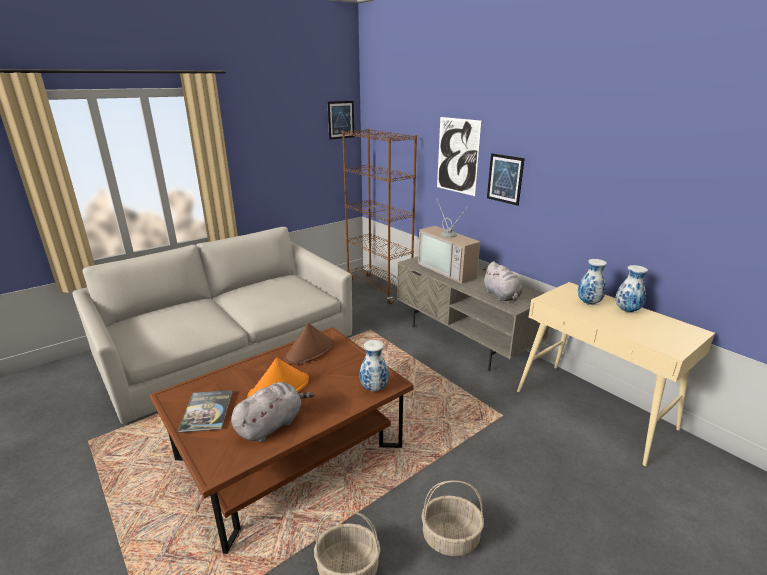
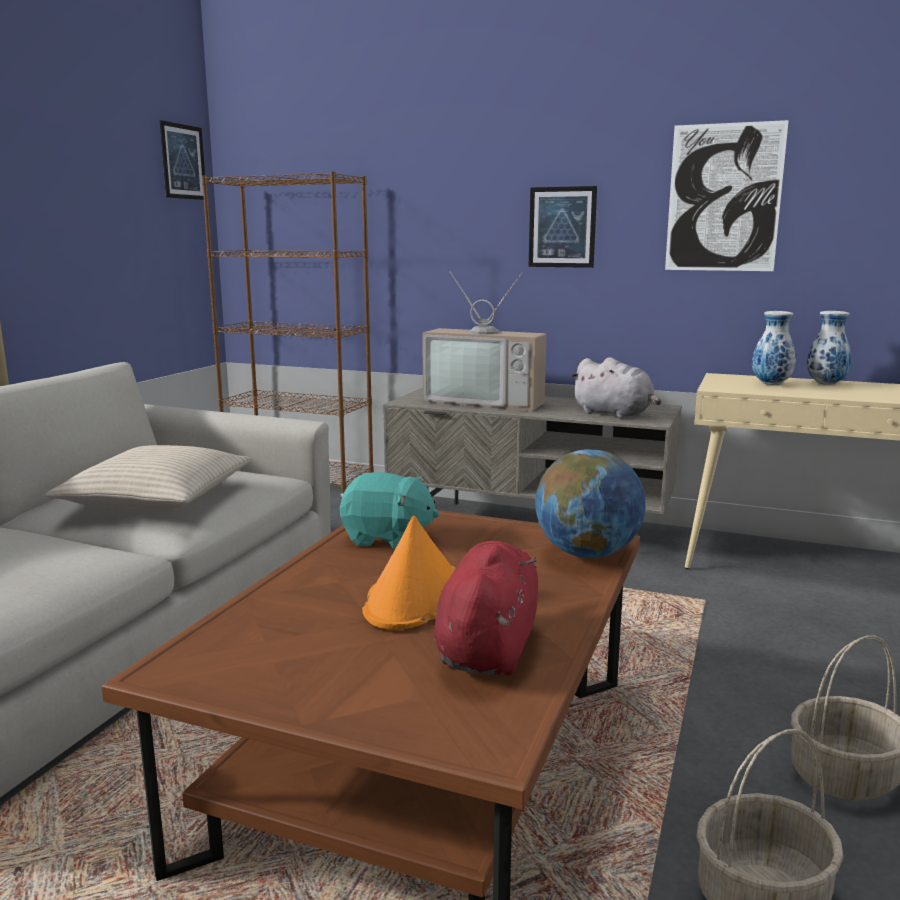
camera: 30 degrees left, 10 degrees down
book [178,390,232,433] -> none
grey plush toy [231,382,315,442] -> red plush toy [434,541,538,675]
brown hat [284,323,334,365] -> turquoise plush toy [340,472,439,549]
vase [359,340,389,392] -> globe [535,449,645,558]
picture [437,117,481,196] -> picture moved to [665,120,789,271]
none -> beige pillow [45,445,251,510]

